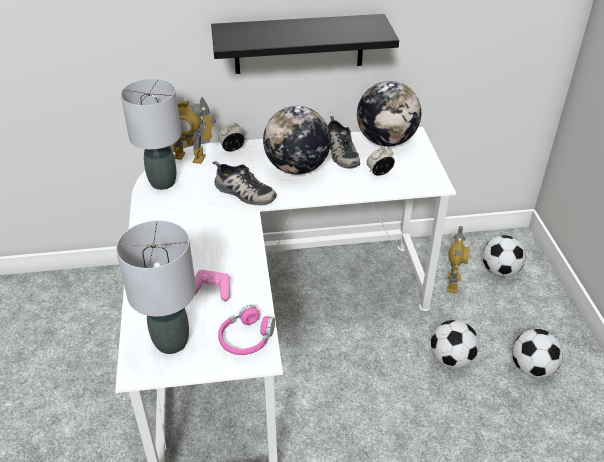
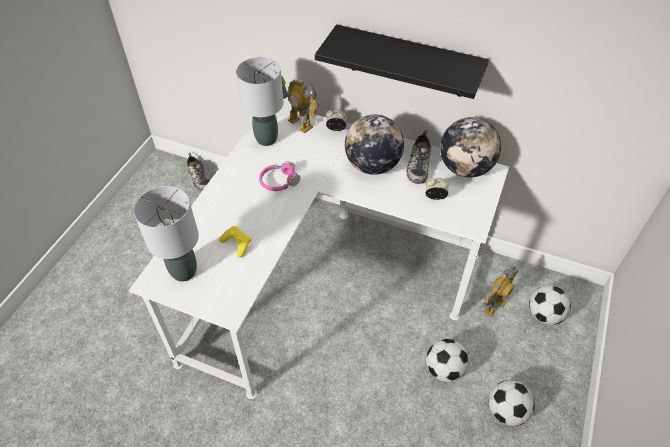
camera: 30 degrees right, 10 degrees up
pink game controller [195,270,230,301] -> yellow game controller [219,226,251,257]
shoe [213,161,277,206] -> shoe moved to [187,153,210,191]
pink headphones [218,305,275,355] -> pink headphones moved to [259,161,300,191]

